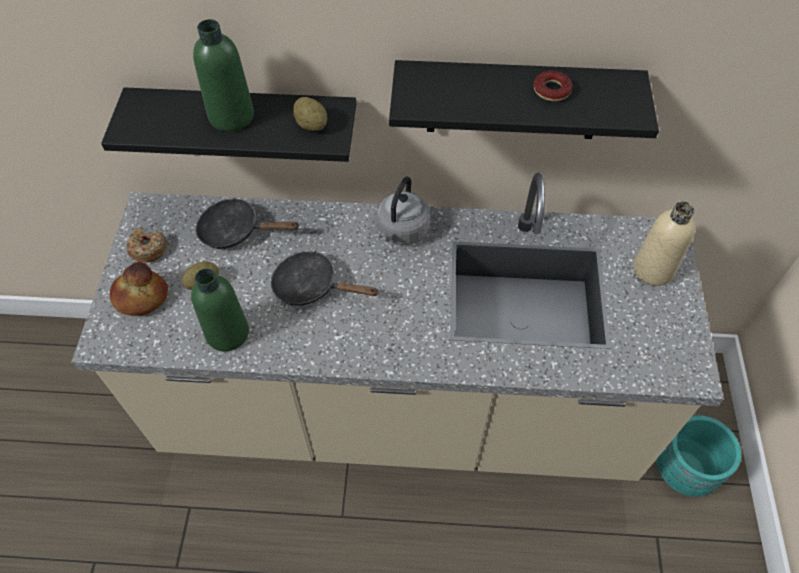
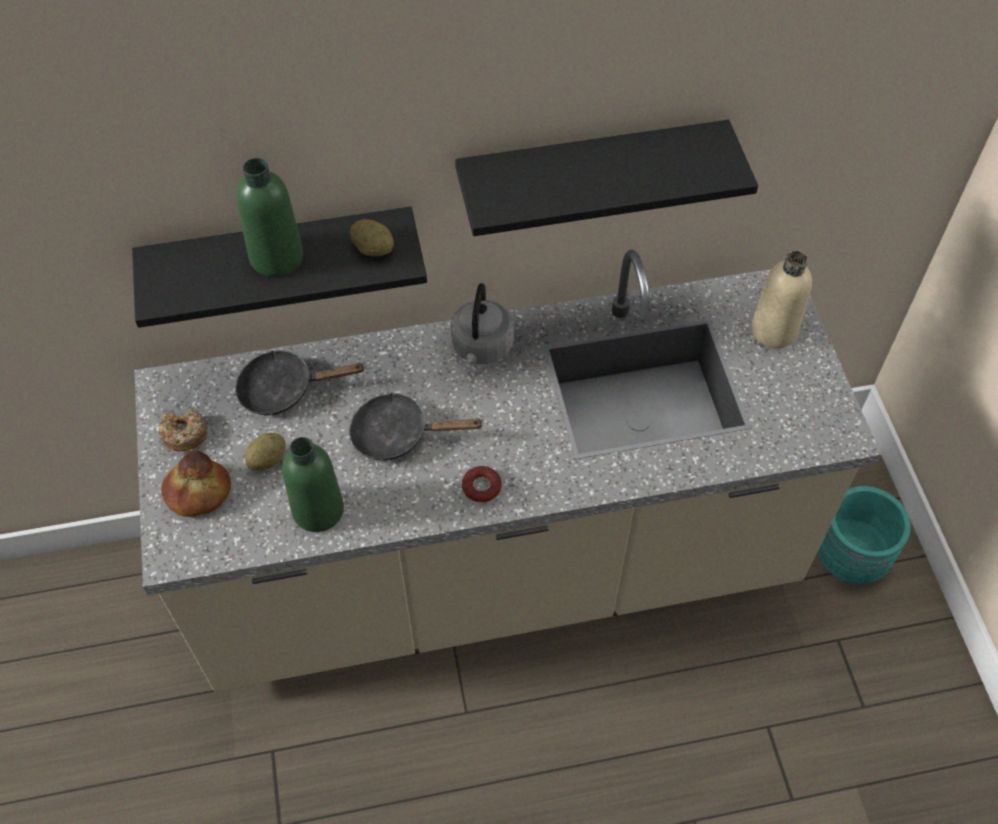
camera: 15 degrees left, 0 degrees up
donut [534,70,573,101] -> donut moved to [462,466,502,503]

